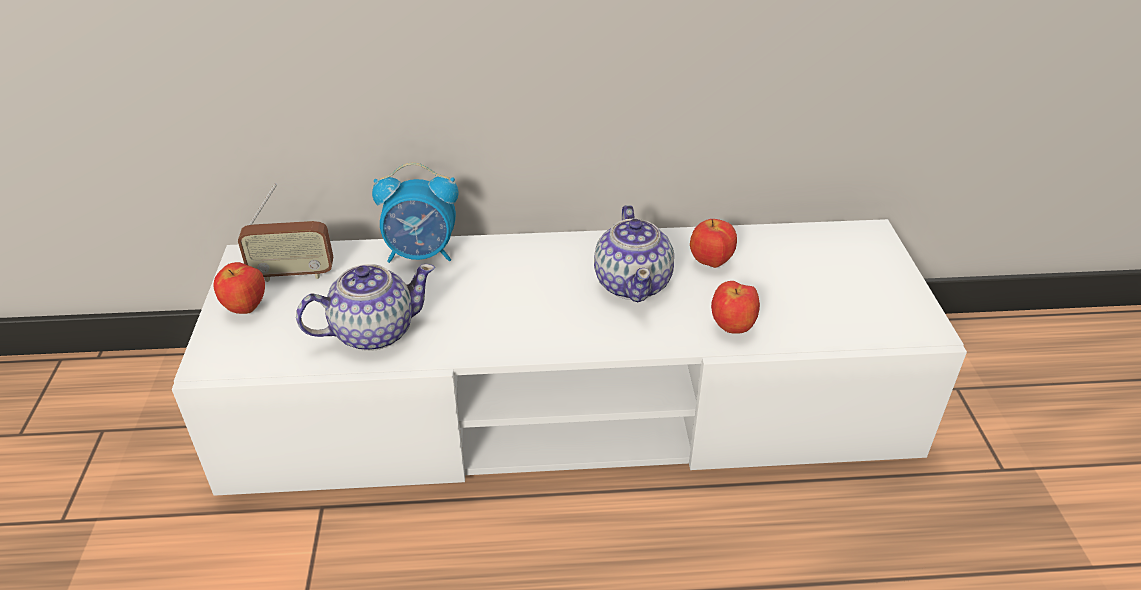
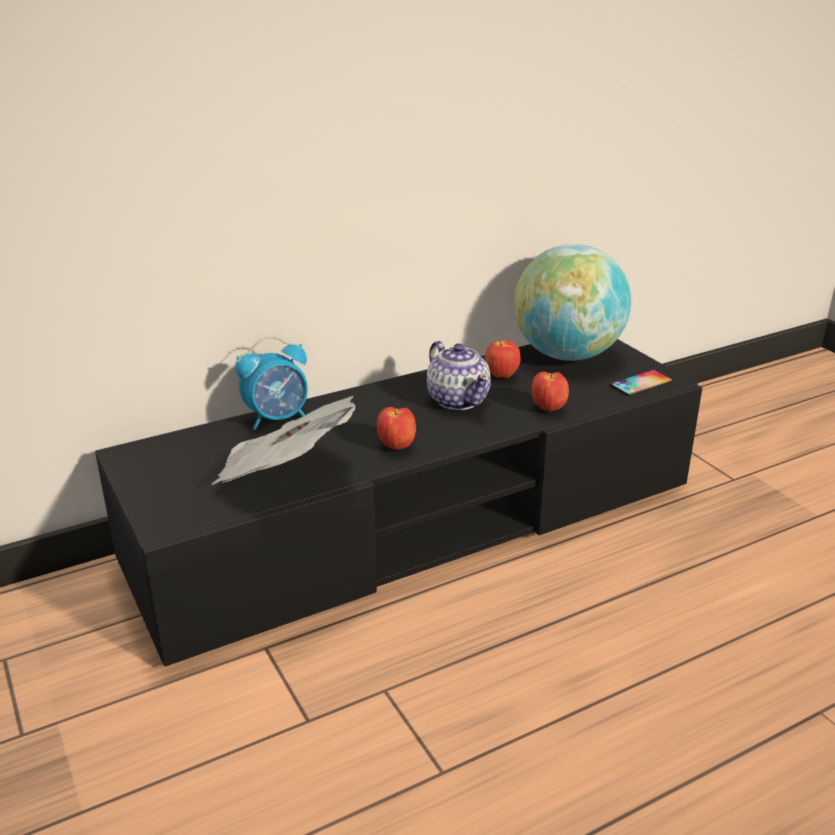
camera: 25 degrees left, 10 degrees down
white tv stand [172,219,967,496] -> black tv stand [95,339,702,667]
apple [213,262,265,314] -> apple moved to [377,407,416,450]
radio [238,183,333,282] -> none
teapot [296,264,435,351] -> newspaper [212,396,356,485]
none -> globe [514,244,631,361]
none -> phone [610,370,672,396]

